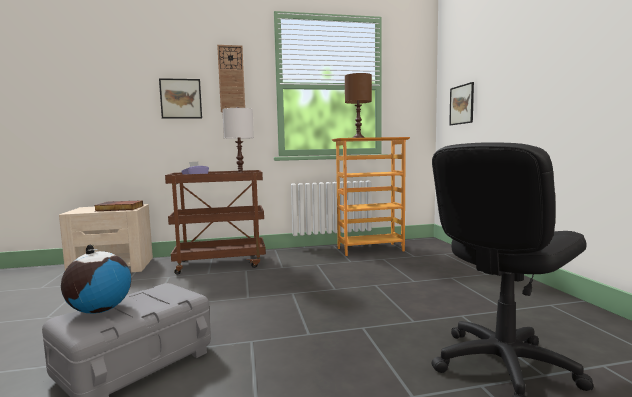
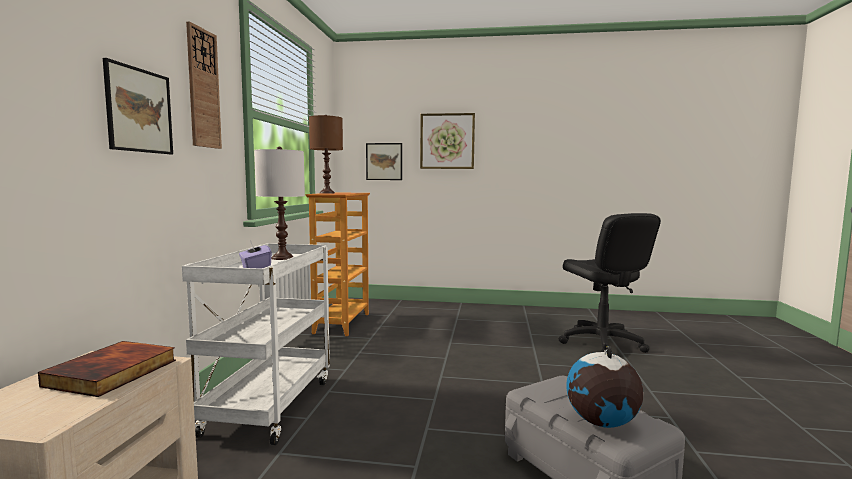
camera: 70 degrees left, 0 degrees up
brown cart [165,170,266,275] -> white cart [182,243,330,445]
none -> picture [420,113,475,169]

